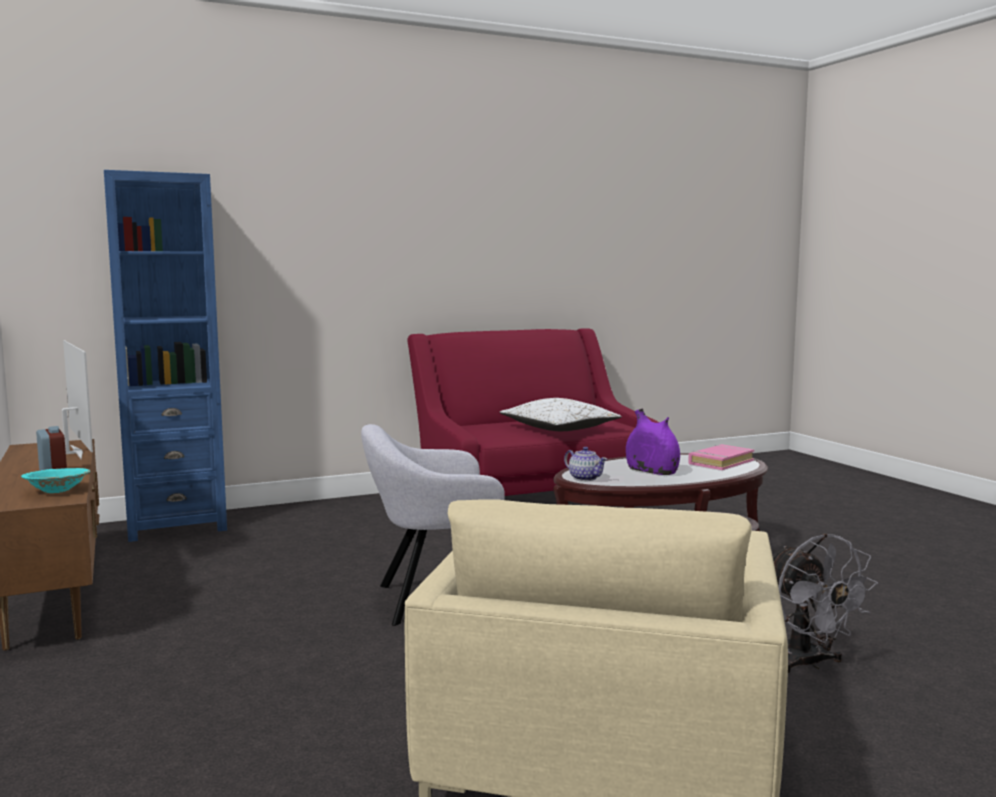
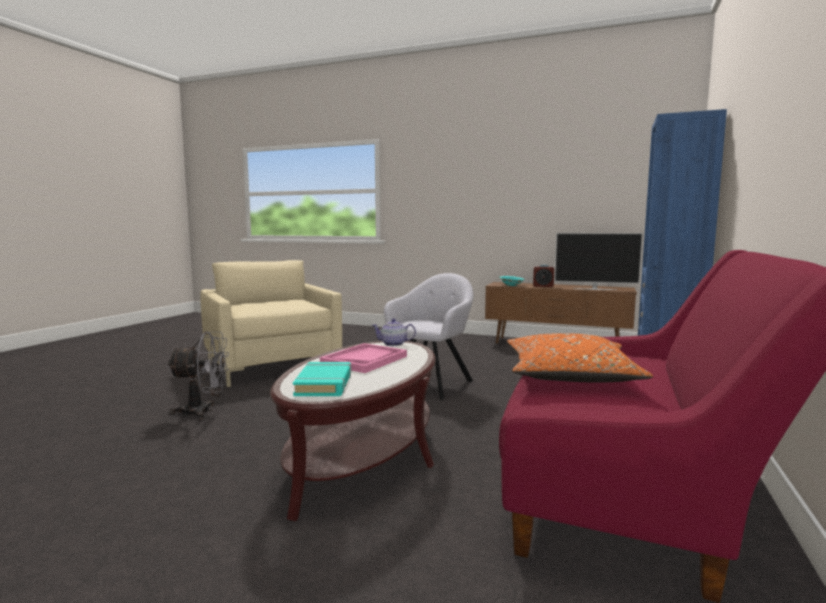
camera: 135 degrees right, 0 degrees up
white pillow [500,398,622,431] -> orange pillow [507,333,653,383]
purple vase [626,408,680,475] -> pink tray [320,343,407,373]
pink book [688,444,754,470] -> turquoise book [293,362,351,396]
grey fan [773,533,878,673] -> grey fan turned 150 degrees clockwise [168,332,229,420]

